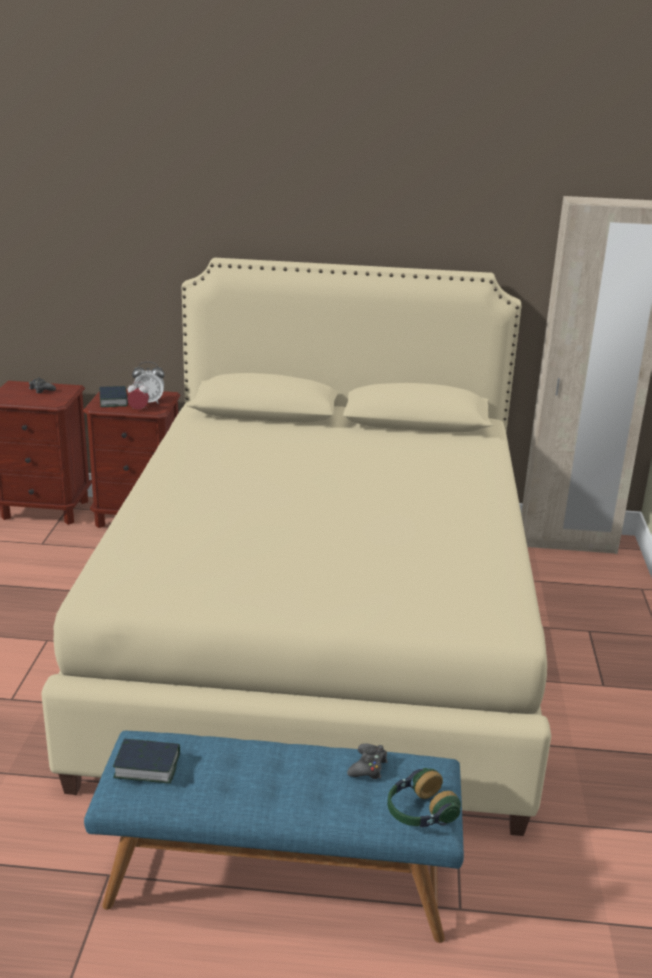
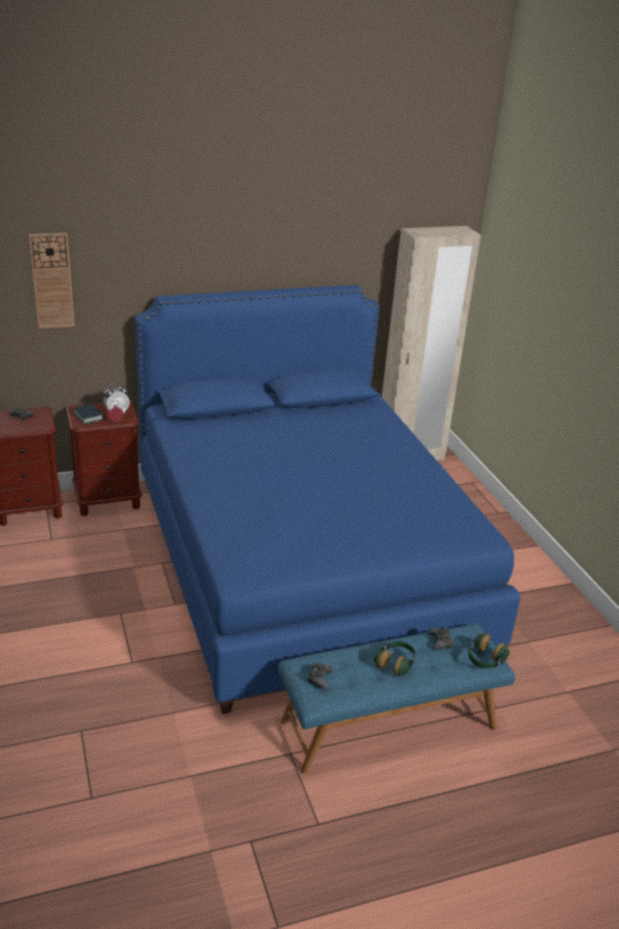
camera: 25 degrees left, 5 degrees up
beige bed [41,258,551,836] -> blue bed [135,285,521,714]
book [113,739,180,784] -> black game controller [307,663,333,689]
none -> wall clock [29,233,75,329]
none -> headphones [374,641,415,676]

